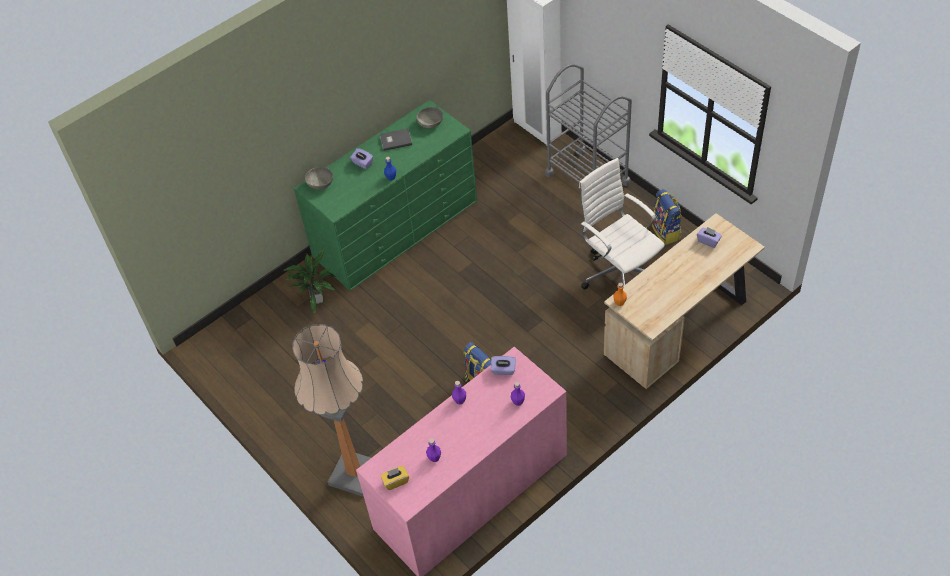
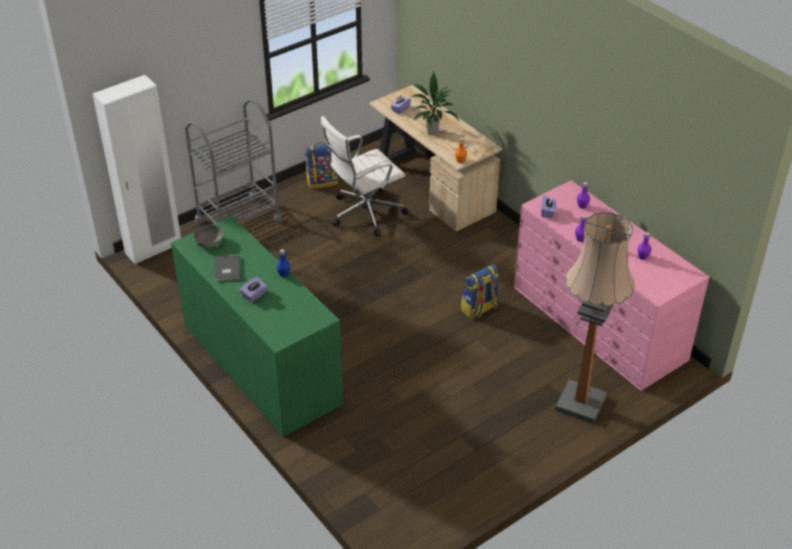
camera: 90 degrees left, 10 degrees down
potted plant [285,250,336,314] -> potted plant moved to [411,72,459,135]
grey bowl [305,167,333,190] -> none
yellow tissue box [380,466,409,490] -> none

